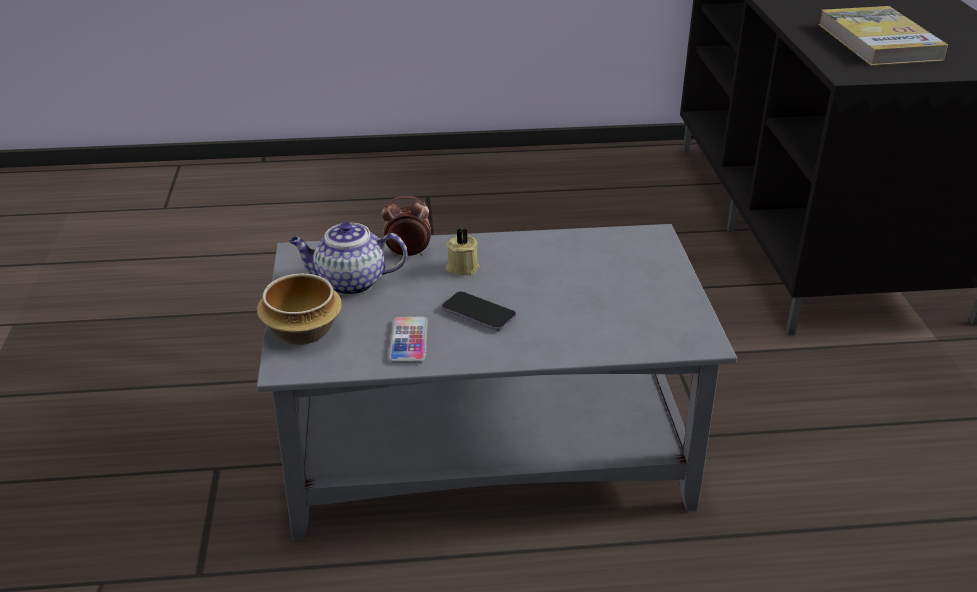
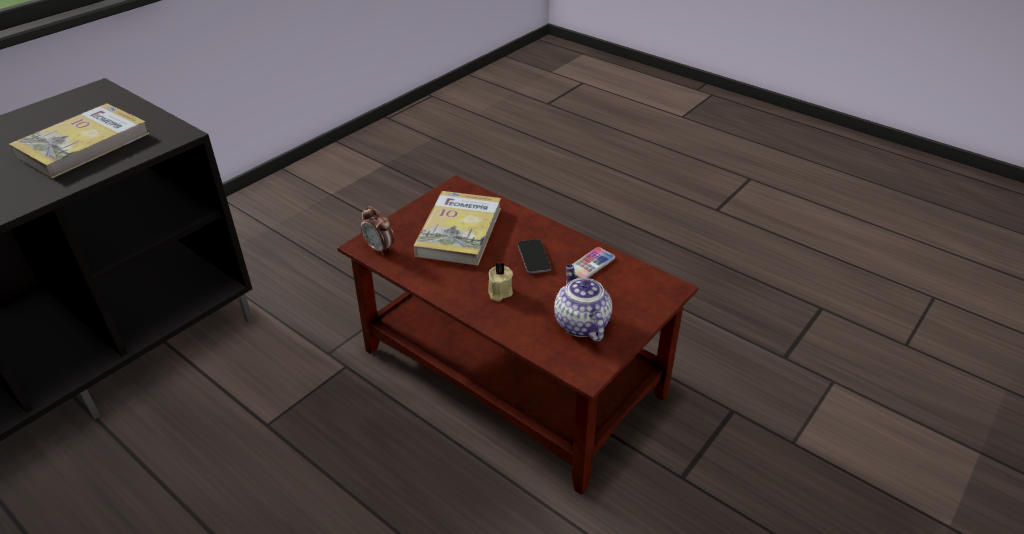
camera: 135 degrees left, 5 degrees up
grey coffee table [257,224,737,540] -> brown coffee table [337,175,698,495]
bowl [257,273,342,345] -> none
teapot [289,222,408,295] -> teapot turned 150 degrees counterclockwise [554,265,612,342]
alarm clock [382,196,431,257] -> alarm clock moved to [361,206,394,255]
none -> book [414,191,501,266]

